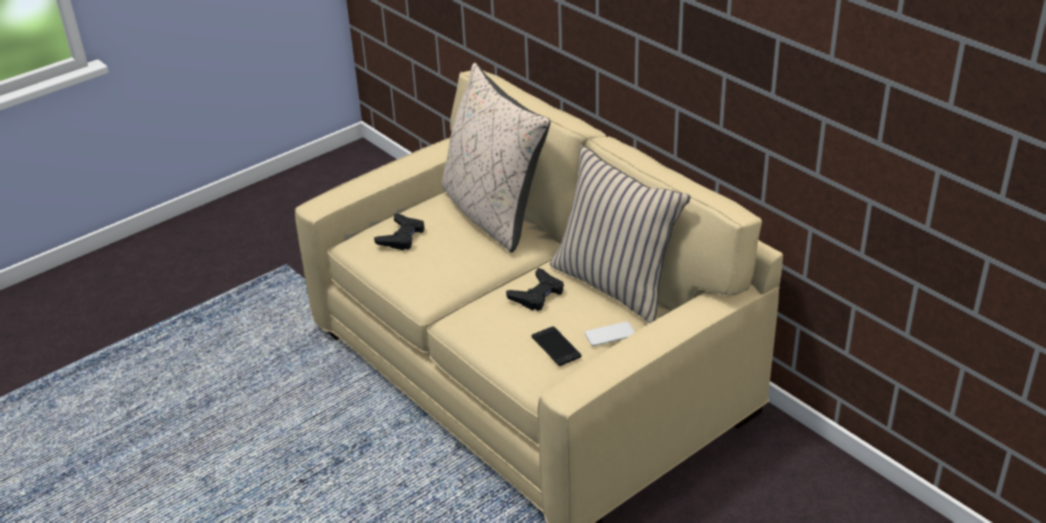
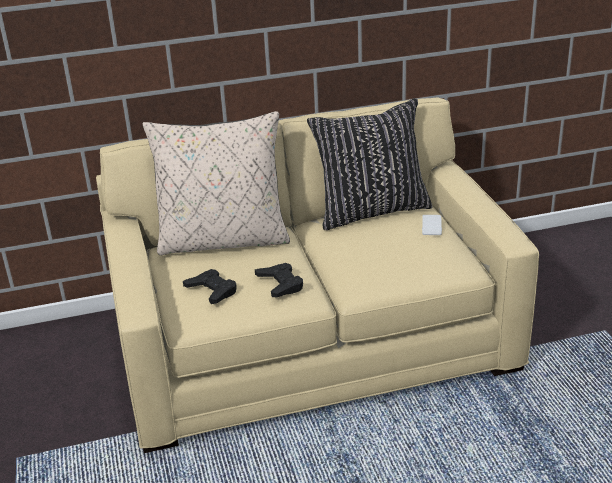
camera: 65 degrees left, 5 degrees down
black game controller [506,268,564,311] -> black game controller moved to [255,263,303,297]
phone [532,326,582,366] -> none
beige pillow [550,145,691,324] -> black pillow [307,98,433,230]

